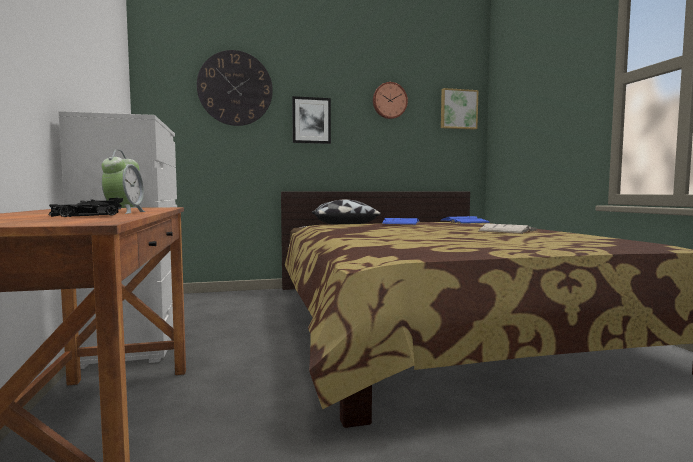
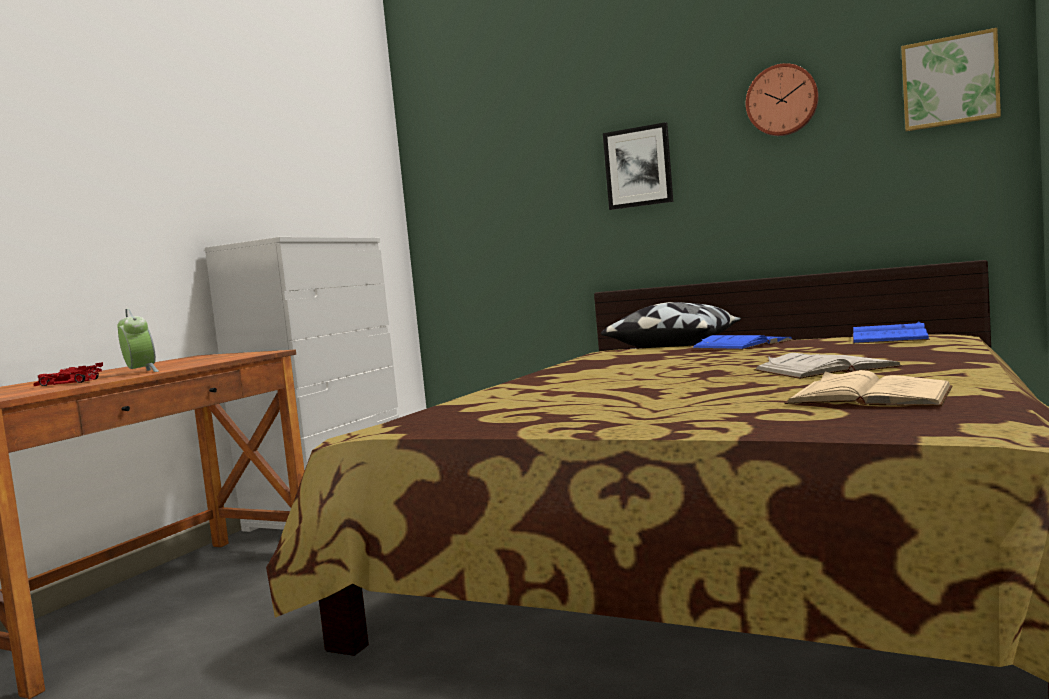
camera: 40 degrees right, 0 degrees up
black toy car [49,198,123,217] -> red toy car [34,362,103,386]
alarm clock [101,150,146,214] -> alarm clock turned 75 degrees counterclockwise [117,309,159,372]
wall clock [197,50,273,126] -> none
none -> beige book [784,370,952,406]

